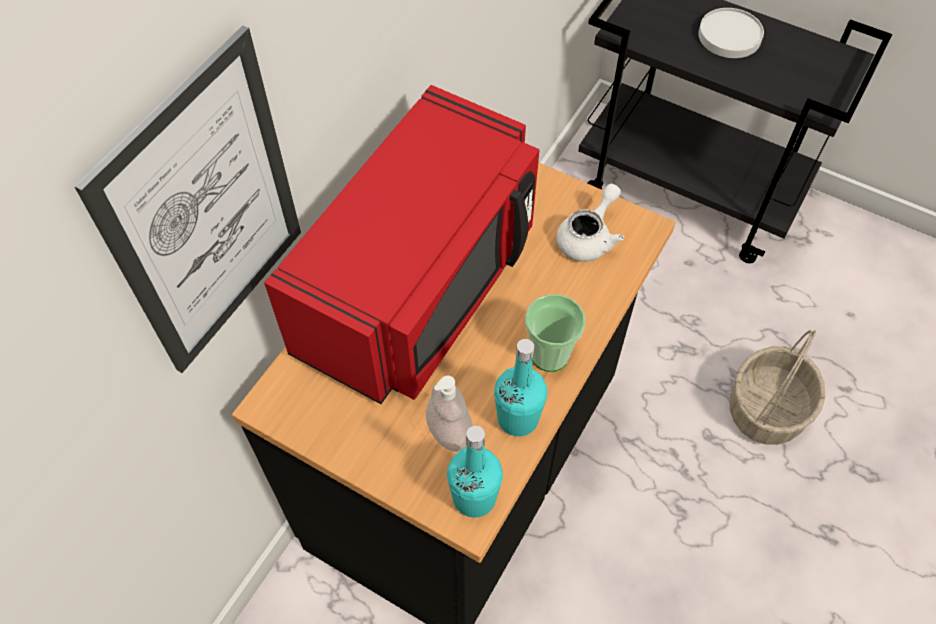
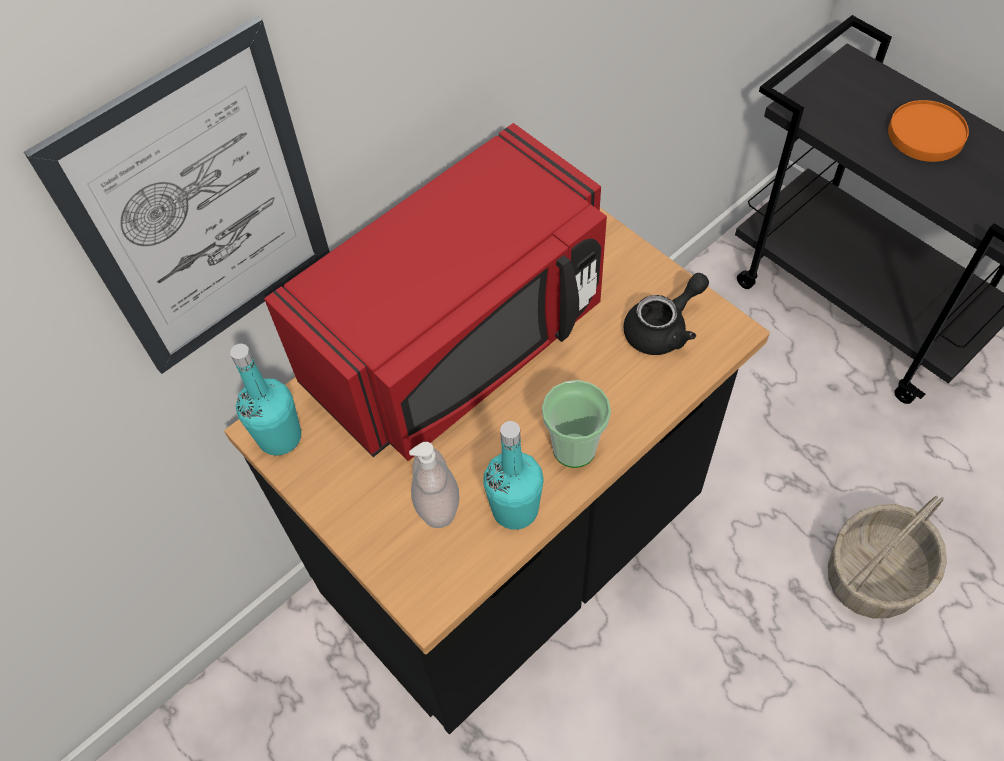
camera: 20 degrees right, 0 degrees up
turquoise bottle [447,426,503,518] -> turquoise bottle moved to [230,344,301,456]
white teapot [556,184,624,262] -> black teapot [624,273,709,355]
white plate [698,8,764,58] -> orange plate [888,100,969,162]

